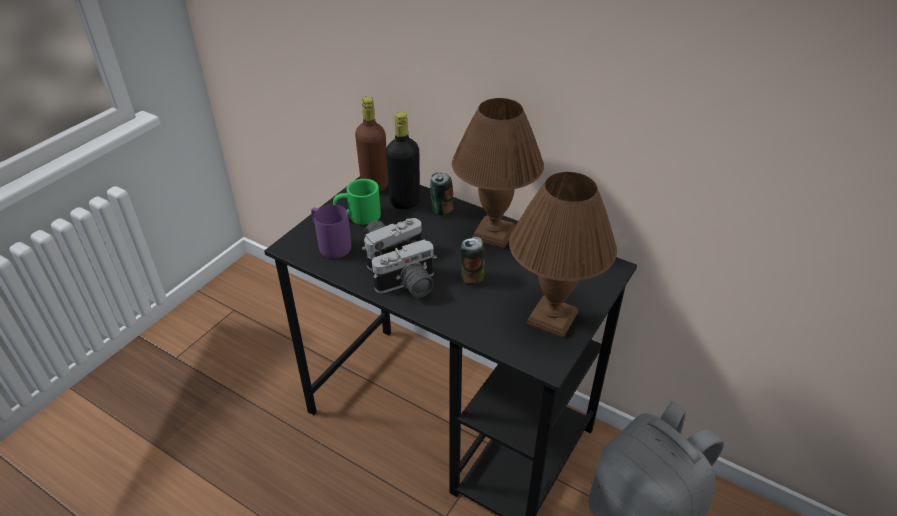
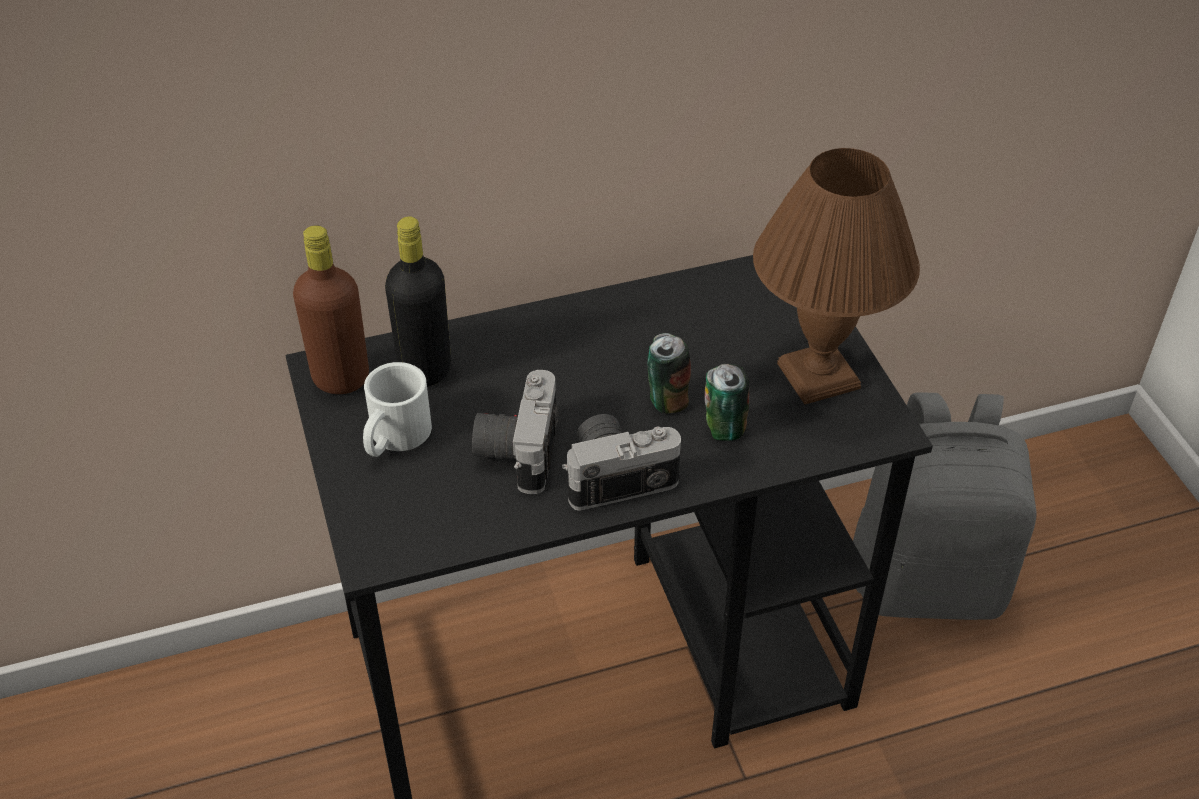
camera: 50 degrees left, 5 degrees up
purple mug [311,205,351,259] -> none
green mug [333,179,381,225] -> white mug [363,362,432,457]
camera [372,239,437,298] -> camera turned 120 degrees counterclockwise [562,414,681,511]
can [430,172,453,216] -> can moved to [705,364,749,441]
brown table lamp [452,98,544,248] -> none

